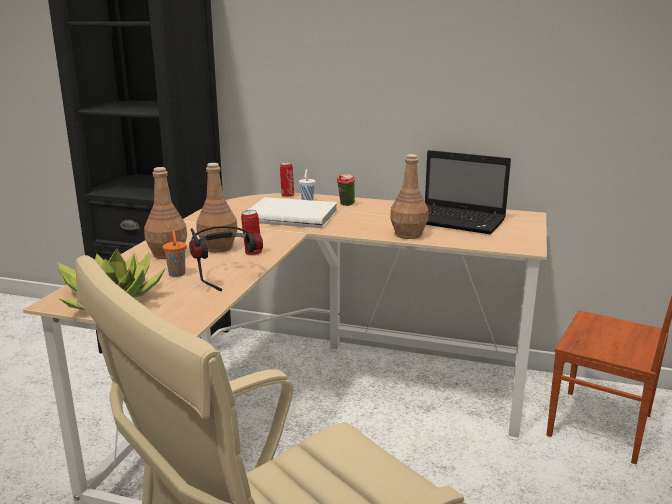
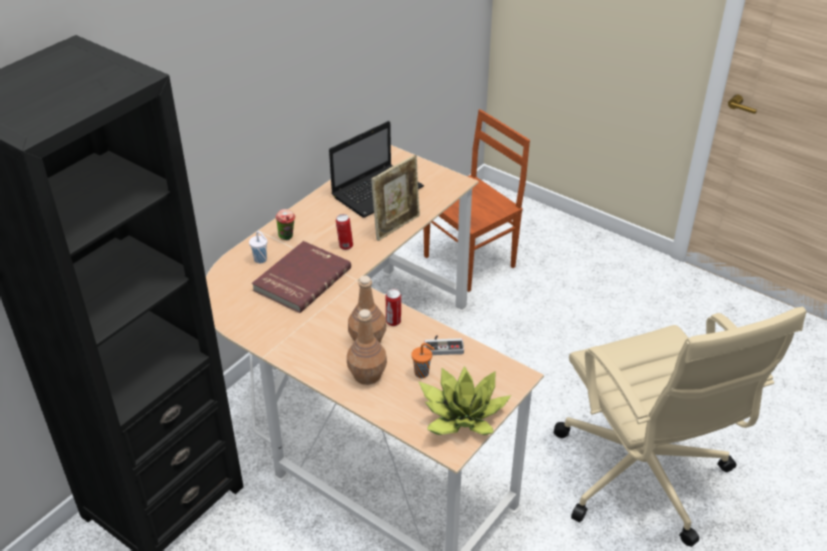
camera: 70 degrees left, 20 degrees up
headphones [189,226,263,291] -> game controller [425,335,464,355]
white book [248,197,337,228] -> red book [252,241,351,313]
can [280,163,294,197] -> can moved to [336,214,353,250]
brown bottle [390,154,429,239] -> picture frame [371,155,420,241]

